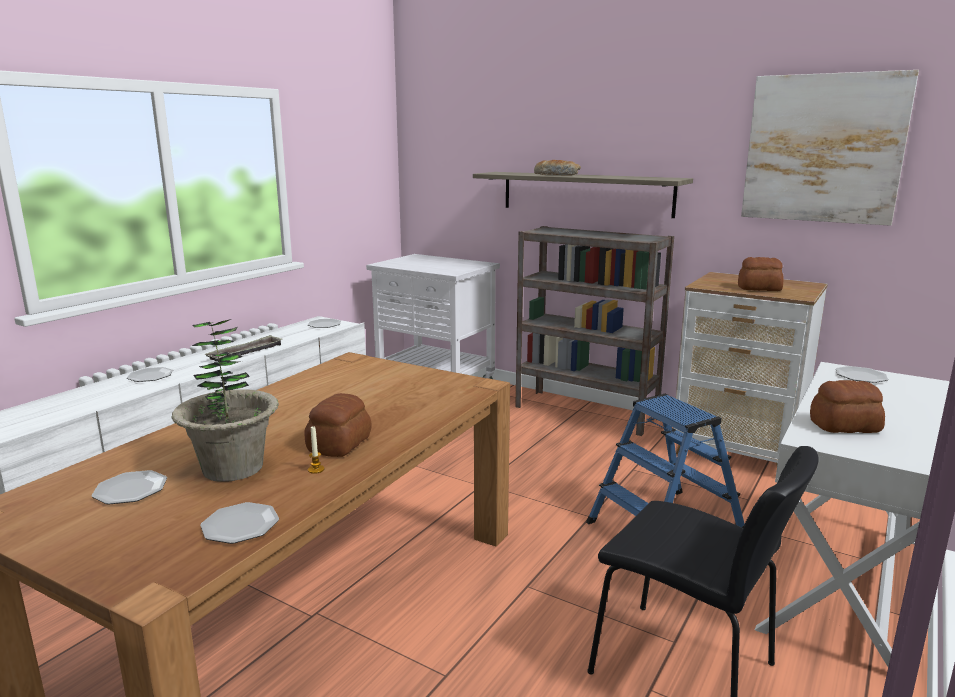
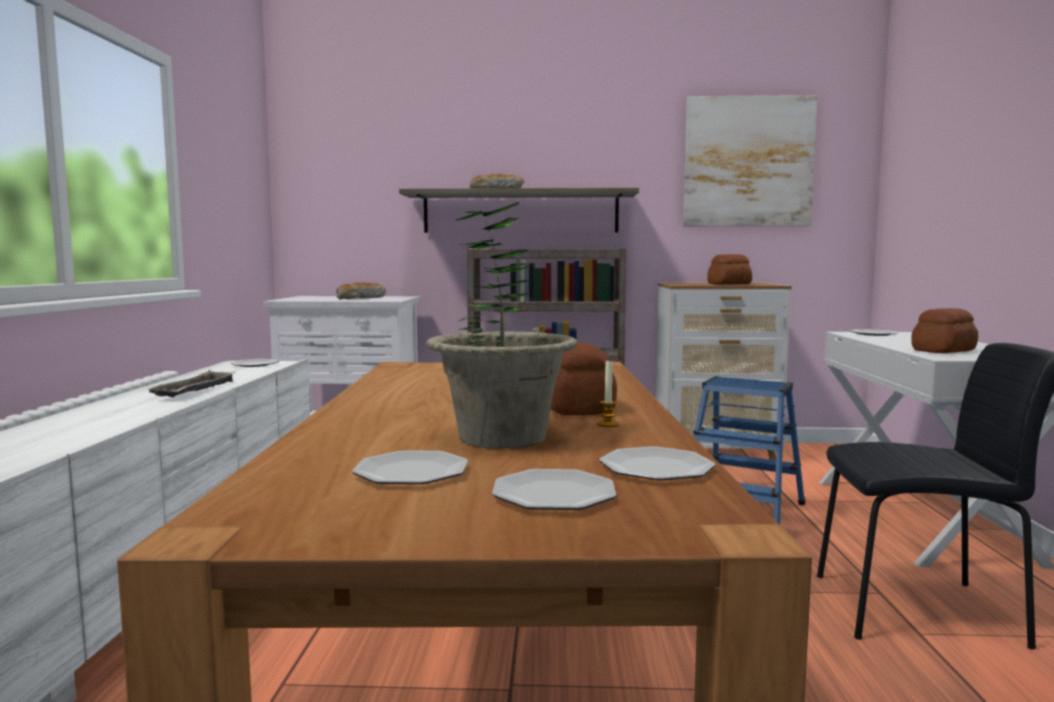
camera: 30 degrees left, 10 degrees down
plate [127,367,173,382] -> plate moved to [492,469,616,510]
none -> bread [336,282,386,299]

